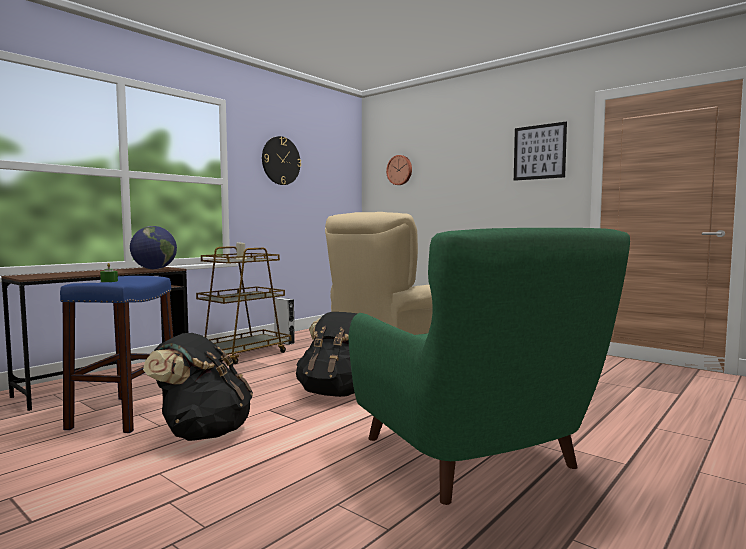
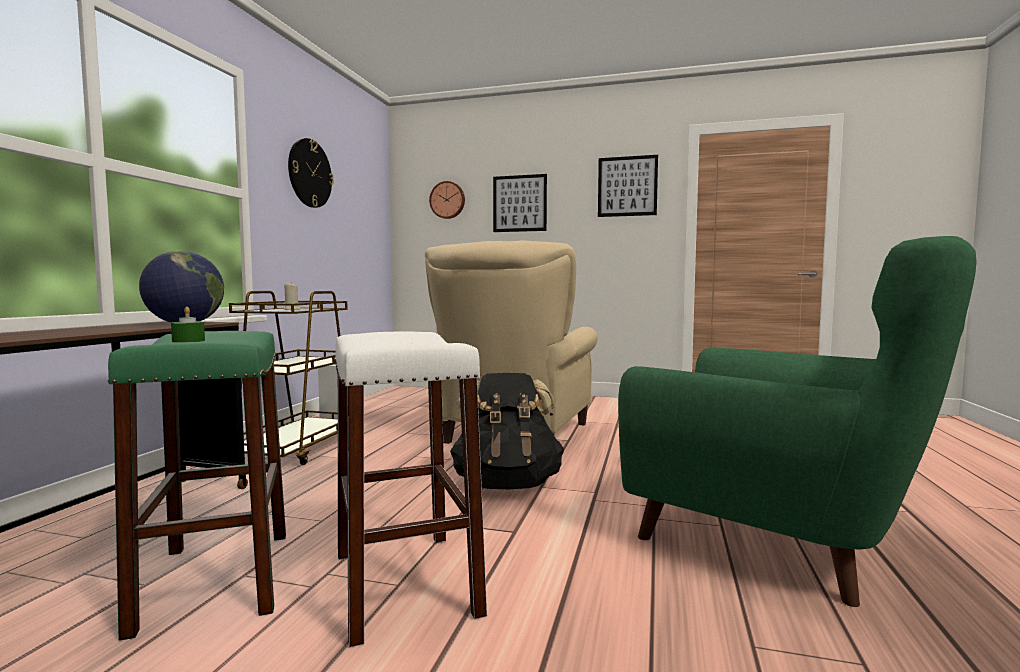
camera: 25 degrees left, 0 degrees up
blue stool [60,276,173,433] -> green stool [108,331,286,641]
black backpack [143,333,253,441] -> white stool [334,331,487,647]
none -> picture [493,174,547,232]

